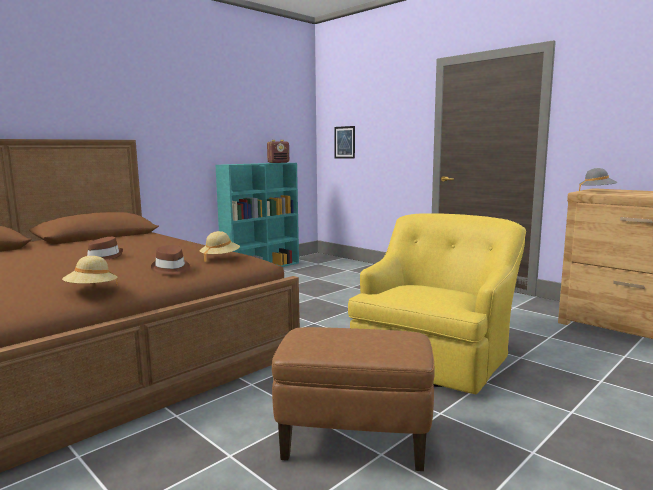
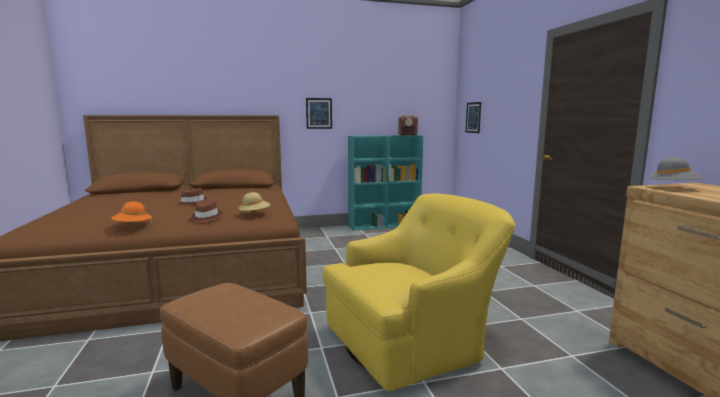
camera: 30 degrees right, 0 degrees up
beige hat [62,256,118,285] -> orange hat [111,202,152,225]
none -> picture [306,98,332,129]

